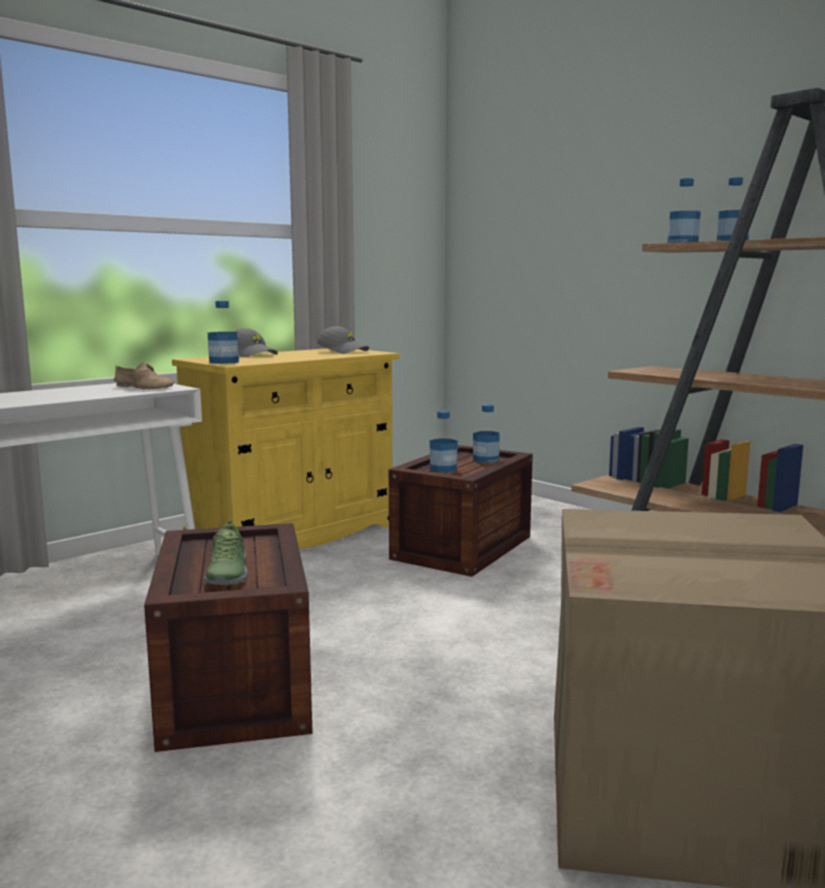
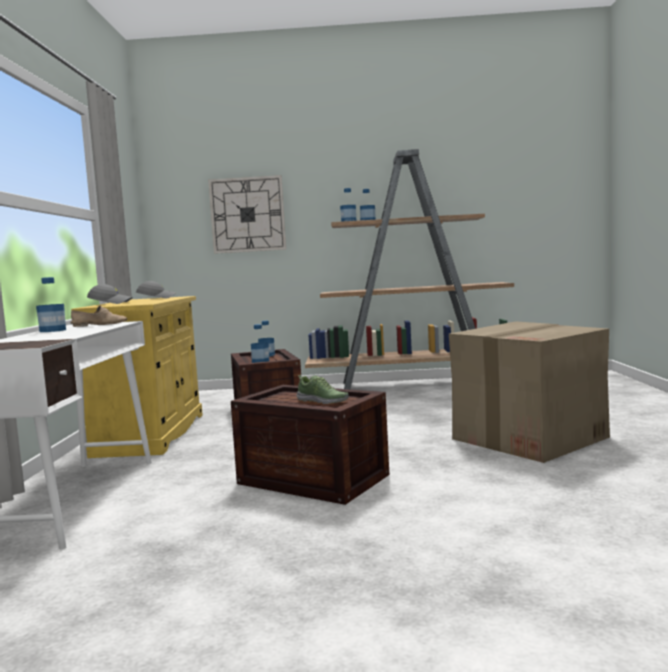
camera: 45 degrees left, 5 degrees down
bottle [208,301,239,364] -> bottle moved to [36,277,66,332]
none -> wall clock [208,175,286,254]

